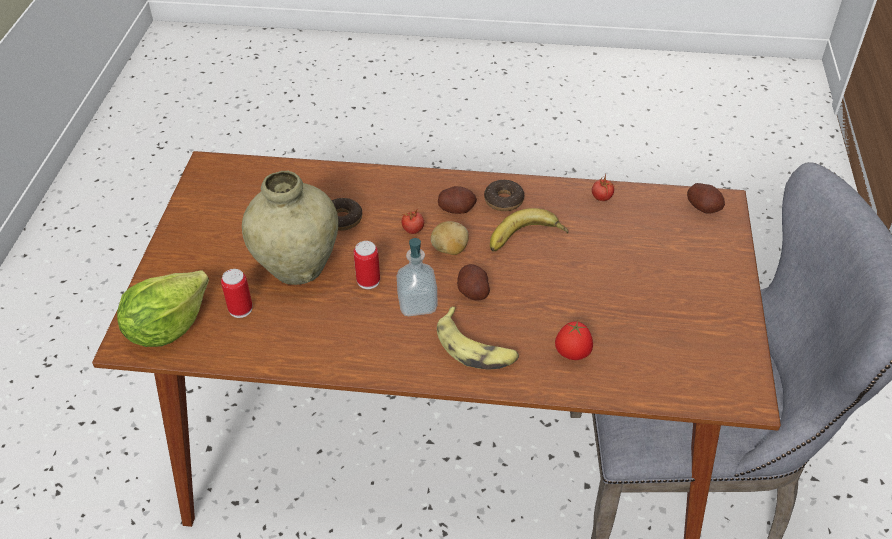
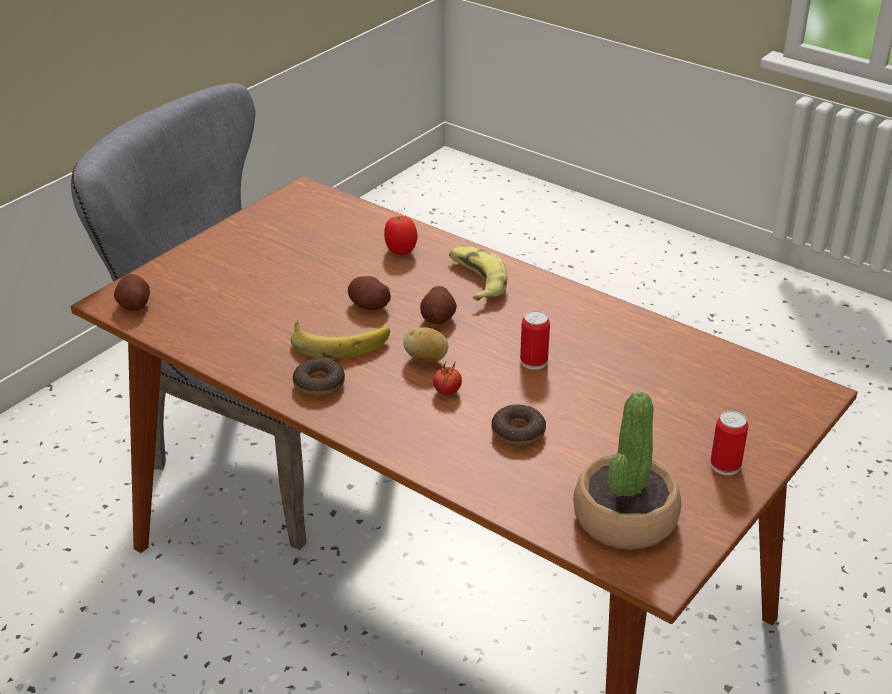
camera: 150 degrees left, 10 degrees down
lettuce [117,270,209,347] -> none
can [221,269,252,318] -> can moved to [711,411,748,475]
beige vase [242,171,338,285] -> none
soap dispenser [397,238,438,316] -> none
potato [438,186,477,214] -> potato moved to [348,276,391,310]
tomato [592,175,615,201] -> none
none -> potted plant [573,392,681,550]

